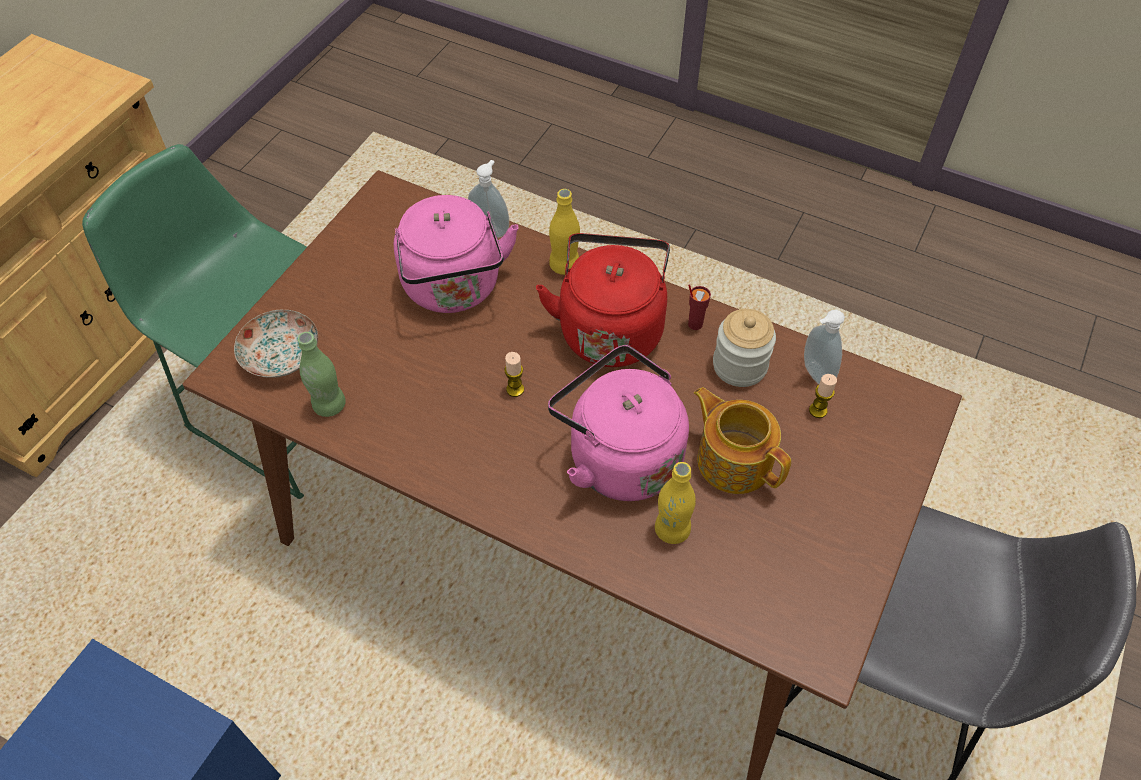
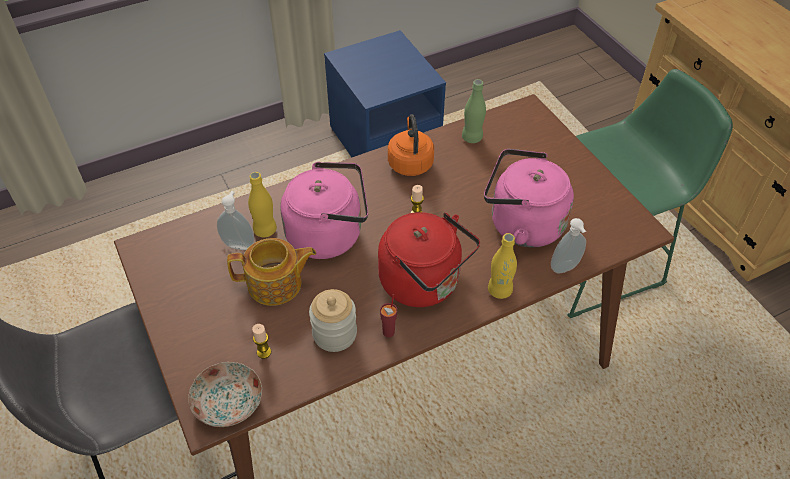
camera: 125 degrees right, 5 degrees down
plate [234,310,318,378] -> plate moved to [188,362,262,427]
soap dispenser [804,310,845,384] -> soap dispenser moved to [217,191,254,250]
none -> orange kettle [388,114,434,176]

